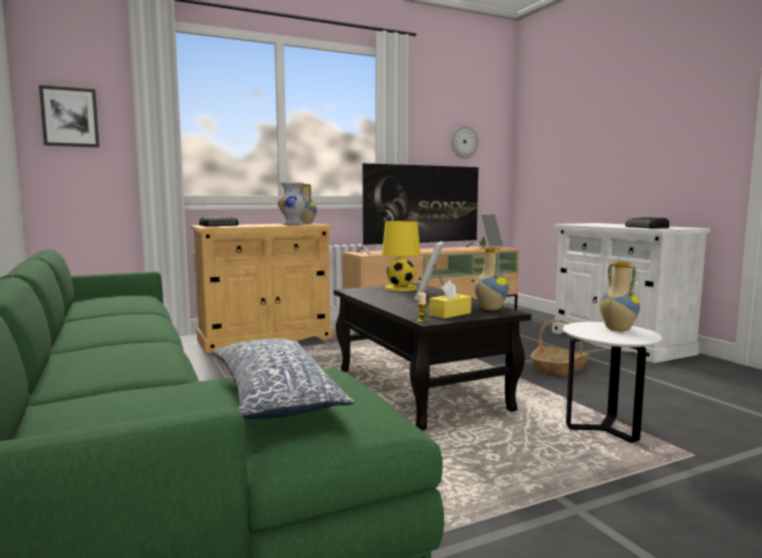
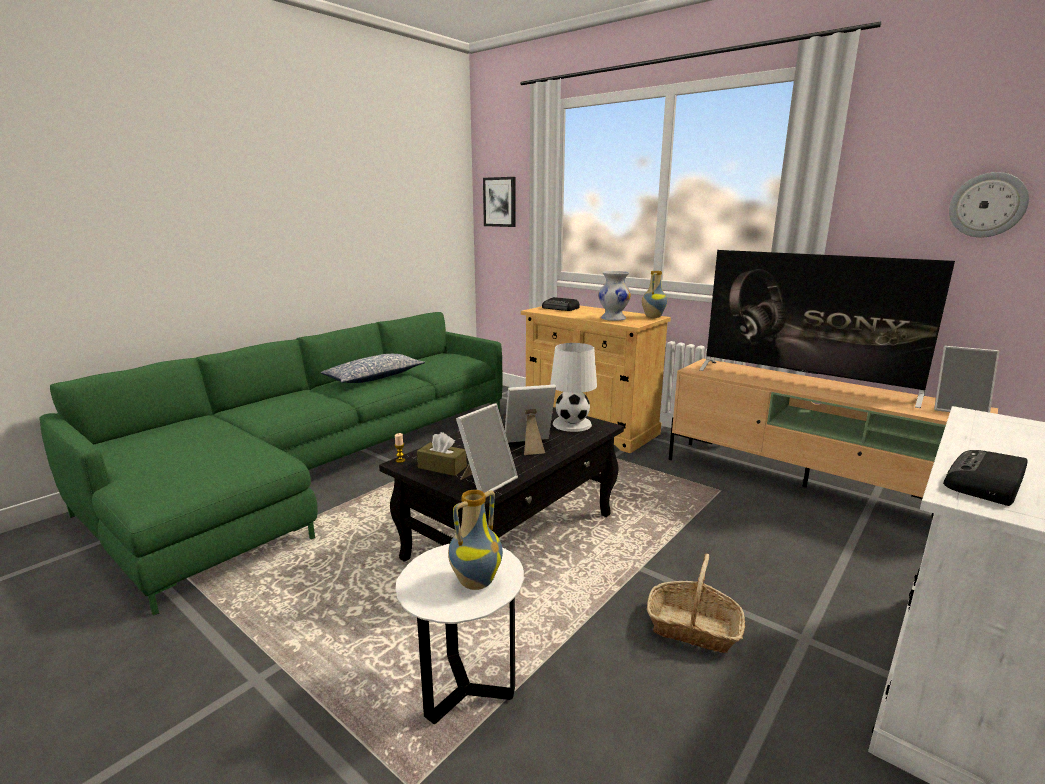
camera: 65 degrees right, 10 degrees up
pillow [212,338,354,419] -> pillow moved to [321,354,425,383]
yellow table lamp [382,221,421,291] -> white table lamp [550,343,597,432]
yellow tissue box [429,280,471,319] -> brown tissue box [417,432,467,476]
vase [474,247,509,310] -> picture frame [456,403,518,493]

